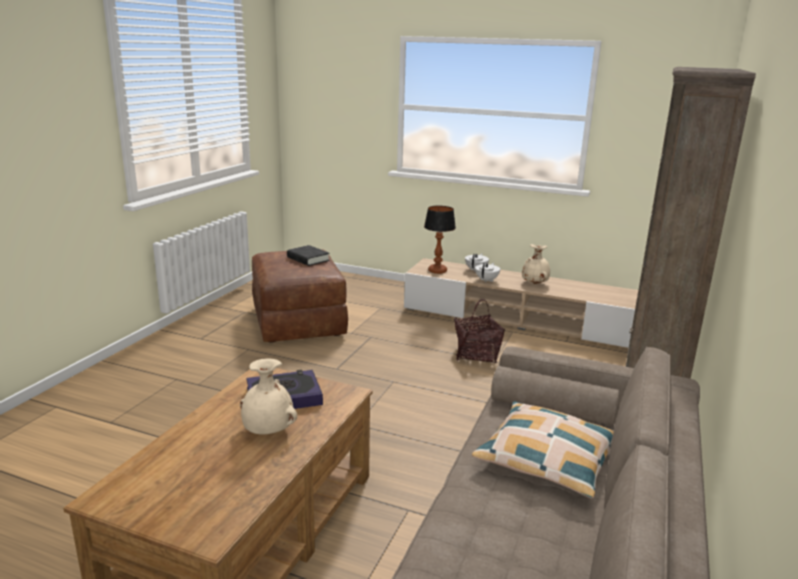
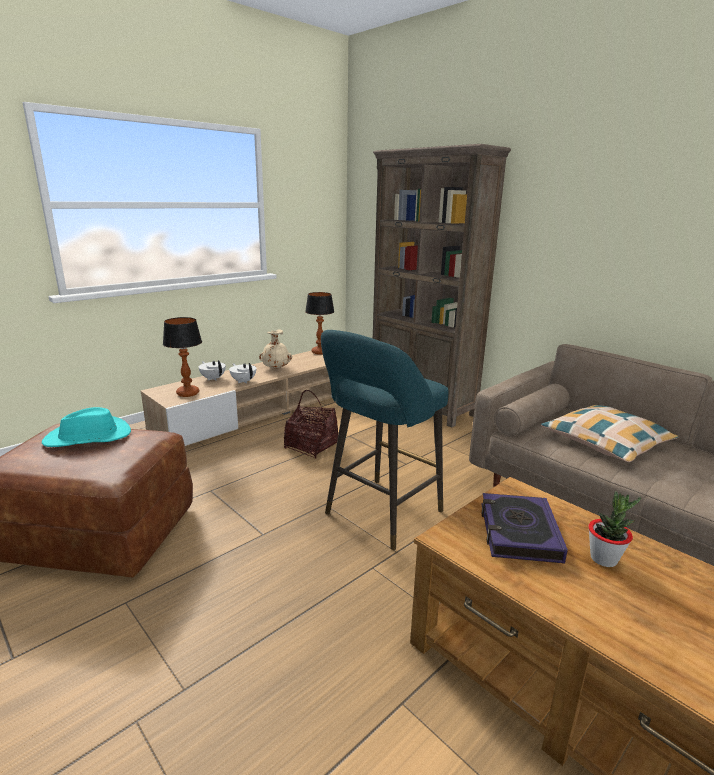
camera: 65 degrees left, 0 degrees up
beige vase [240,358,297,435] -> potted plant [588,491,641,567]
black book [287,245,330,266] -> turquoise hat [42,407,131,447]
none -> table lamp [305,292,334,355]
none -> turquoise stool [321,330,449,550]

